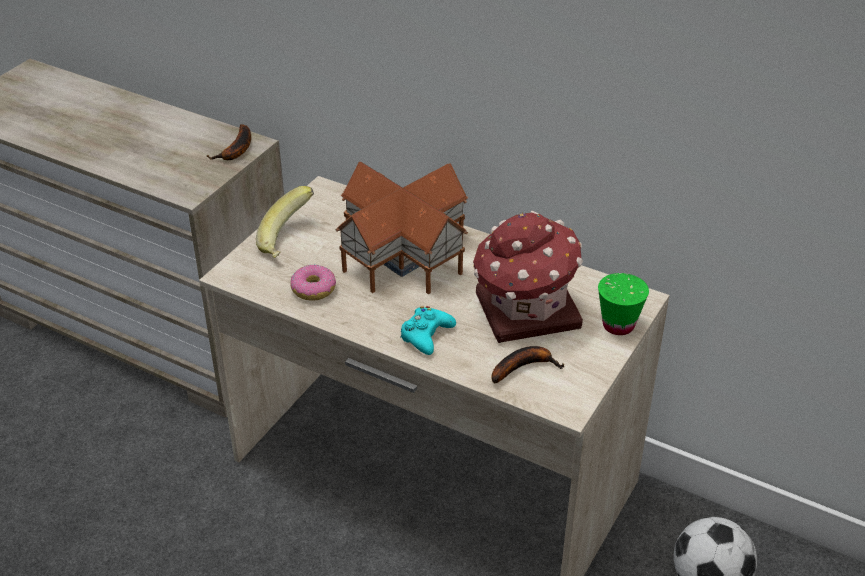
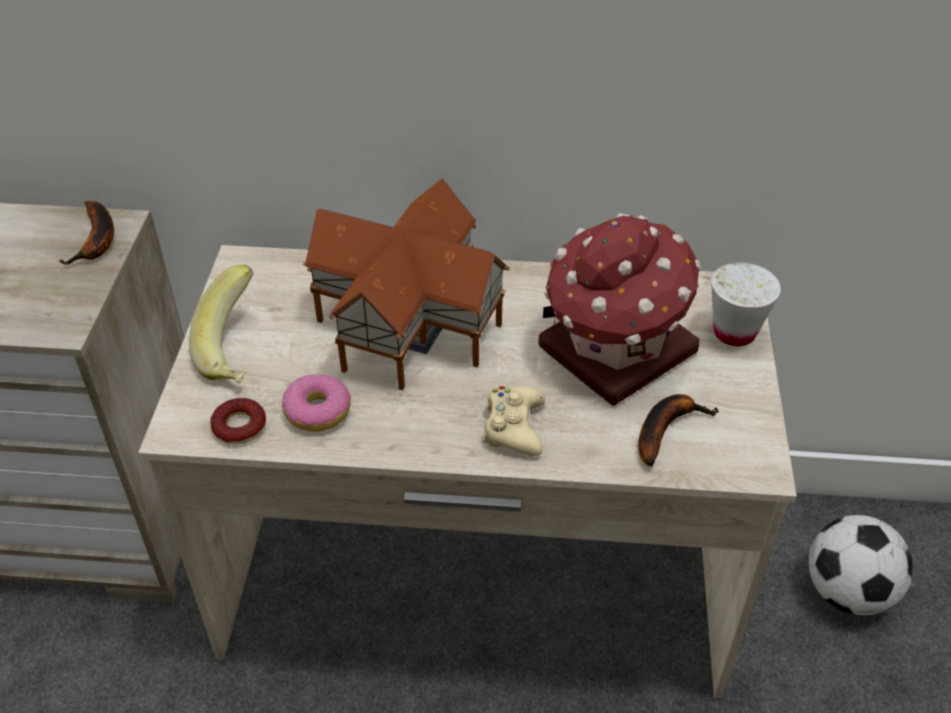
camera: 25 degrees left, 5 degrees up
turquoise game controller [401,306,456,355] -> beige game controller [483,386,545,456]
green cup [598,273,649,335] -> white cup [711,262,781,346]
none -> donut [210,398,266,444]

